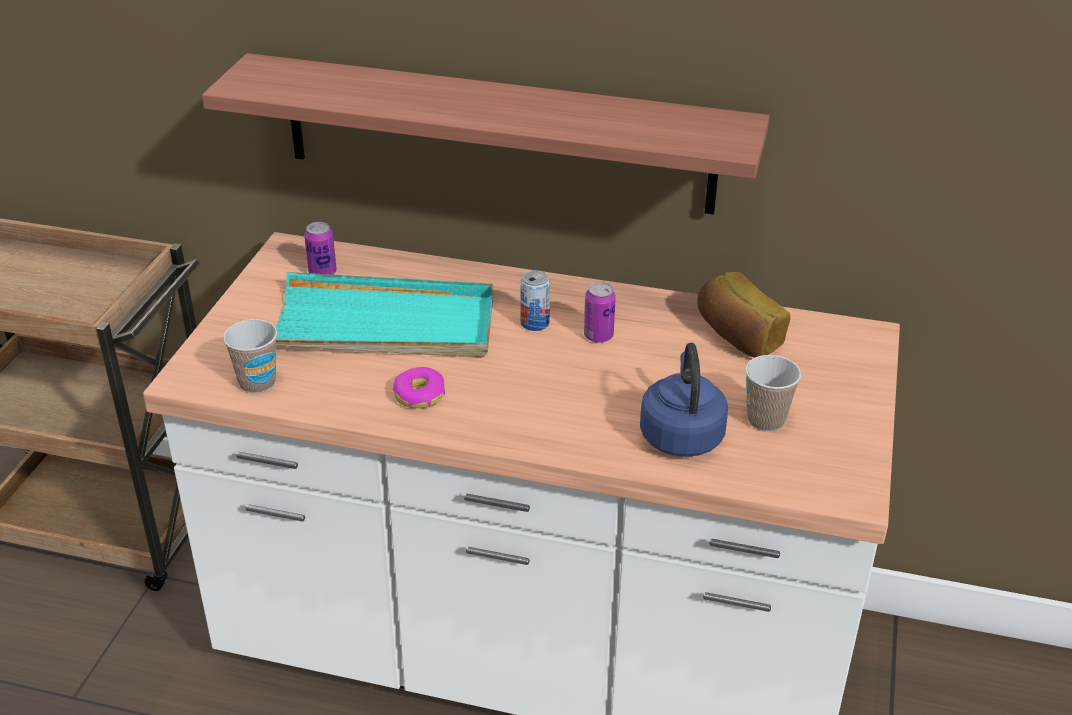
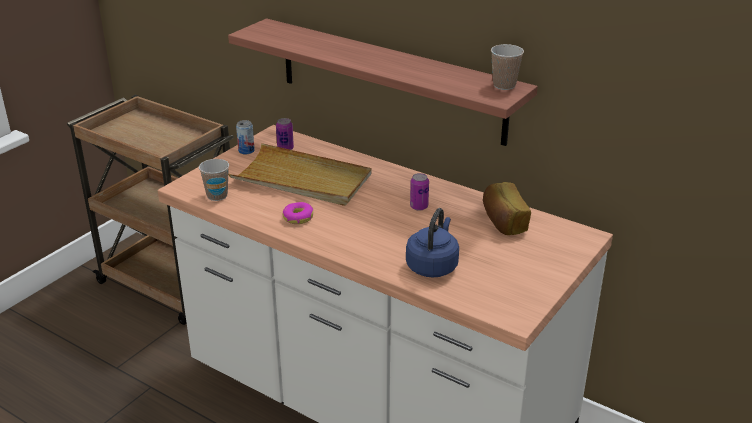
camera: 20 degrees right, 5 degrees down
turquoise tray [276,272,493,358] -> beige tray [228,143,371,206]
can [520,270,550,331] -> can moved to [236,120,255,154]
cup [745,355,801,432] -> cup moved to [491,44,524,90]

